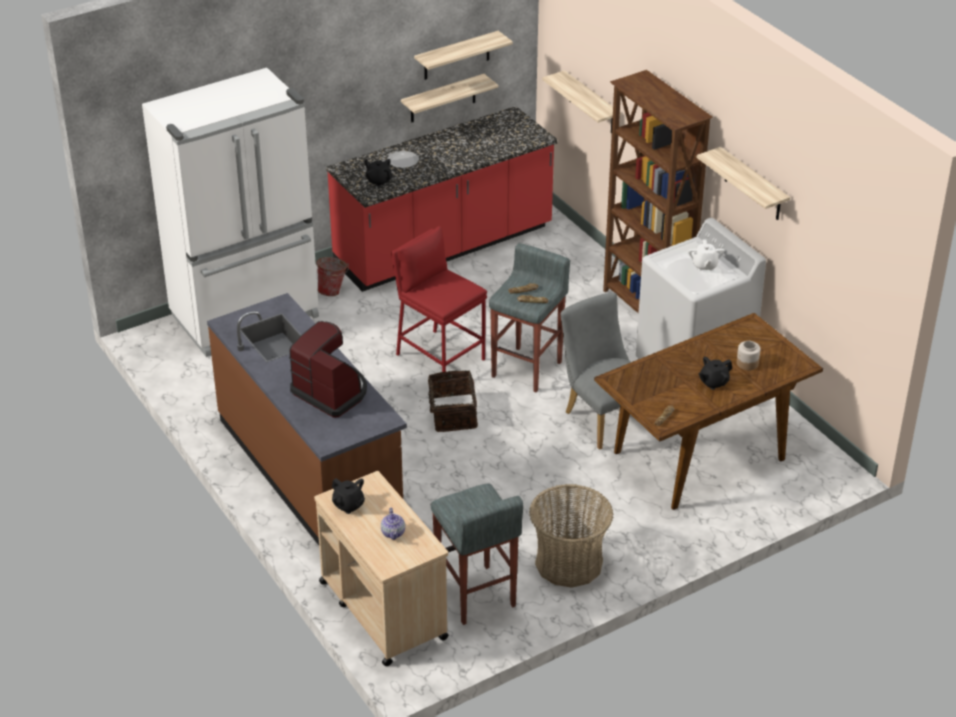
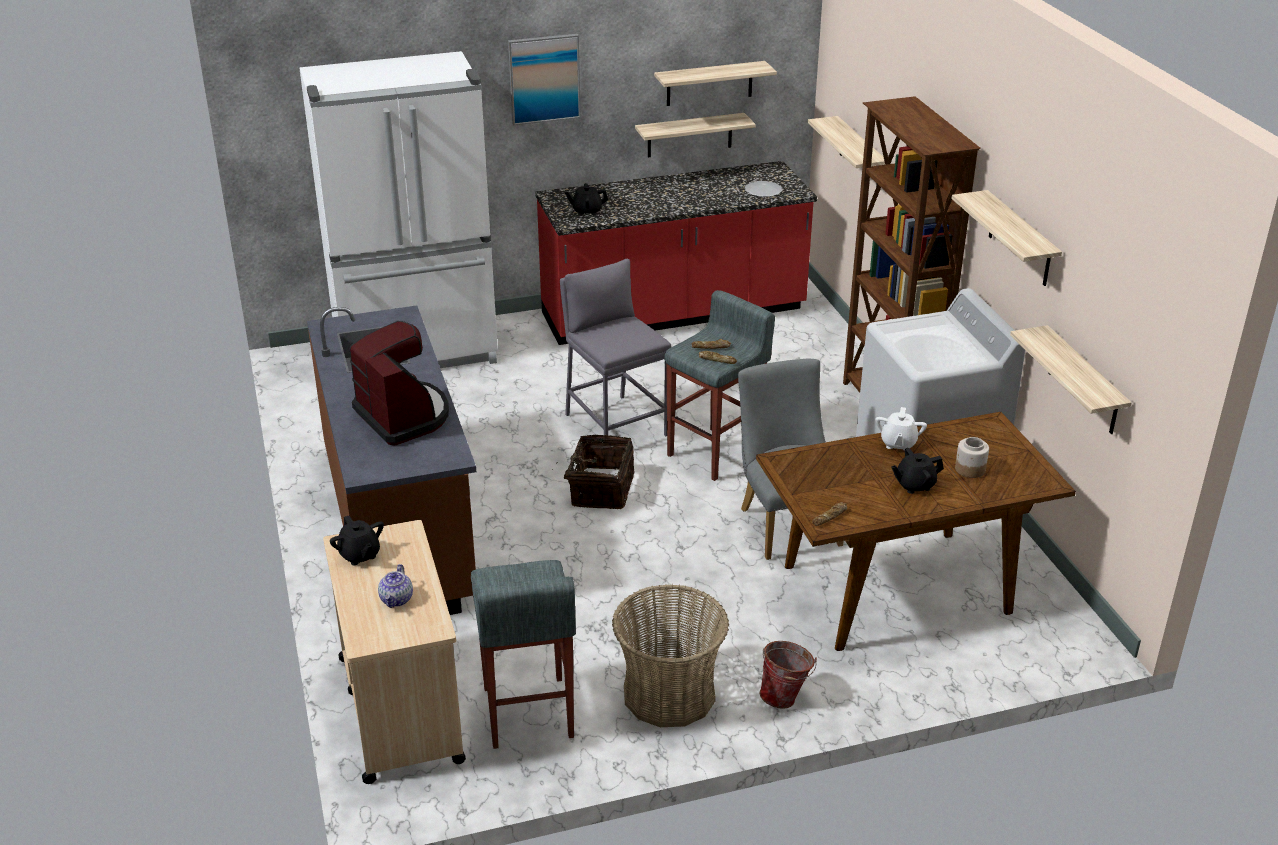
camera: 15 degrees right, 5 degrees down
bucket [316,257,349,296] -> bucket moved to [760,641,817,709]
black teapot [364,159,393,187] -> black teapot turned 60 degrees counterclockwise [565,183,608,216]
plate [387,151,419,168] -> plate moved to [745,181,782,197]
red stool [391,226,487,372] -> grey stool [560,258,671,436]
white teapot [688,239,725,271] -> white teapot moved to [875,407,927,451]
none -> picture [508,34,581,126]
none -> shelf [1010,325,1132,434]

